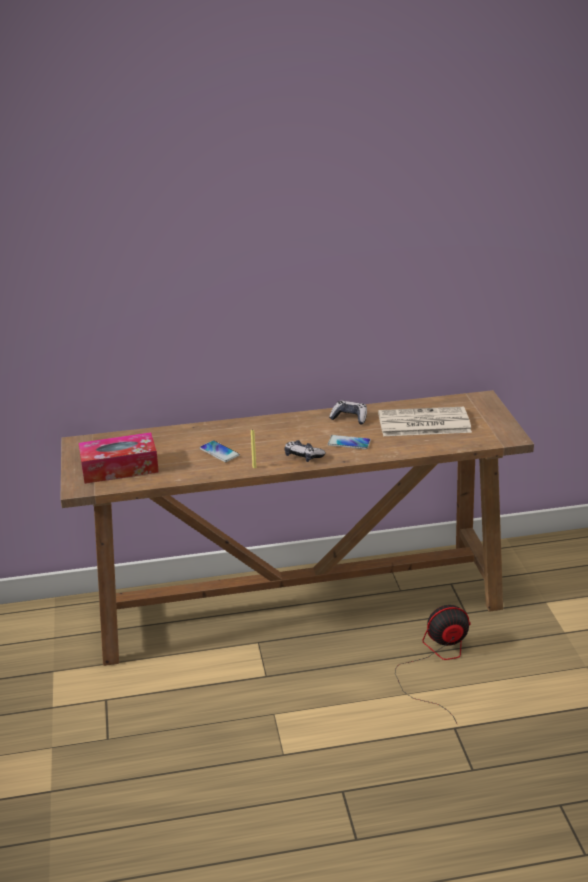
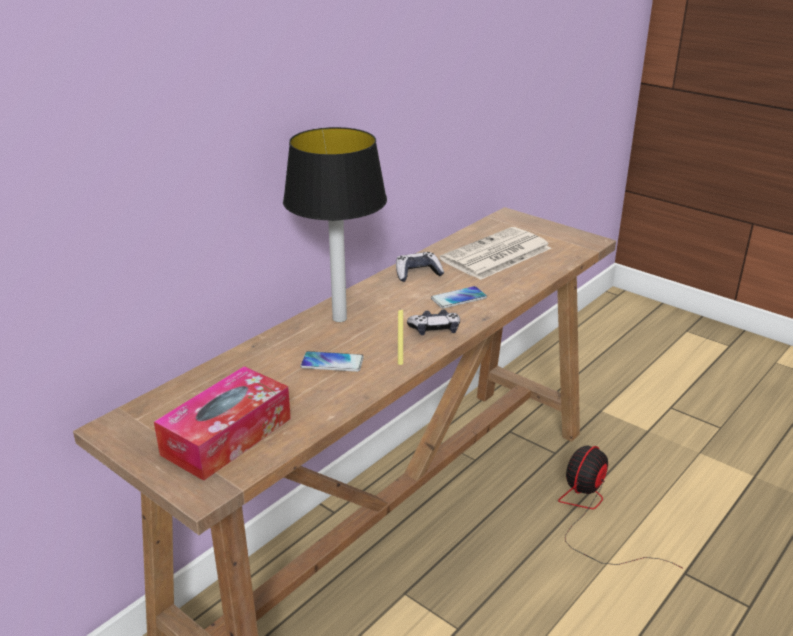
camera: 40 degrees left, 0 degrees up
none -> table lamp [283,127,387,322]

